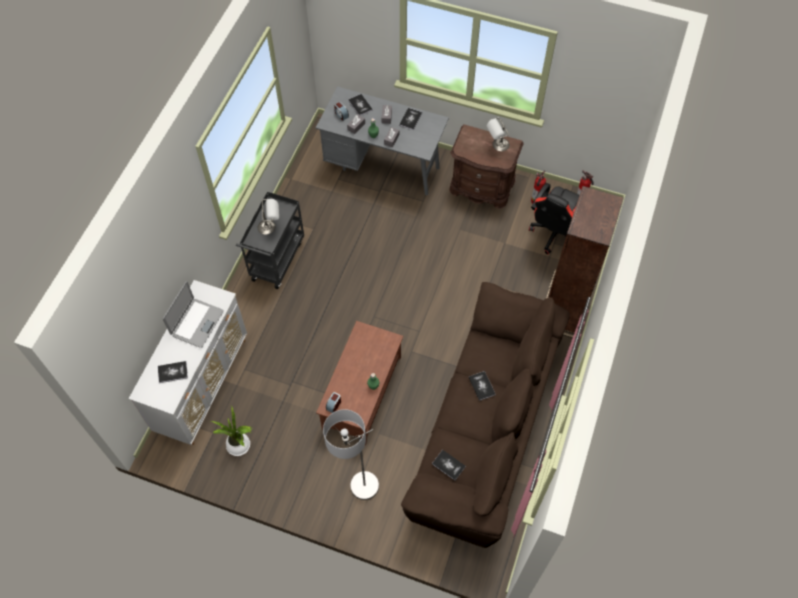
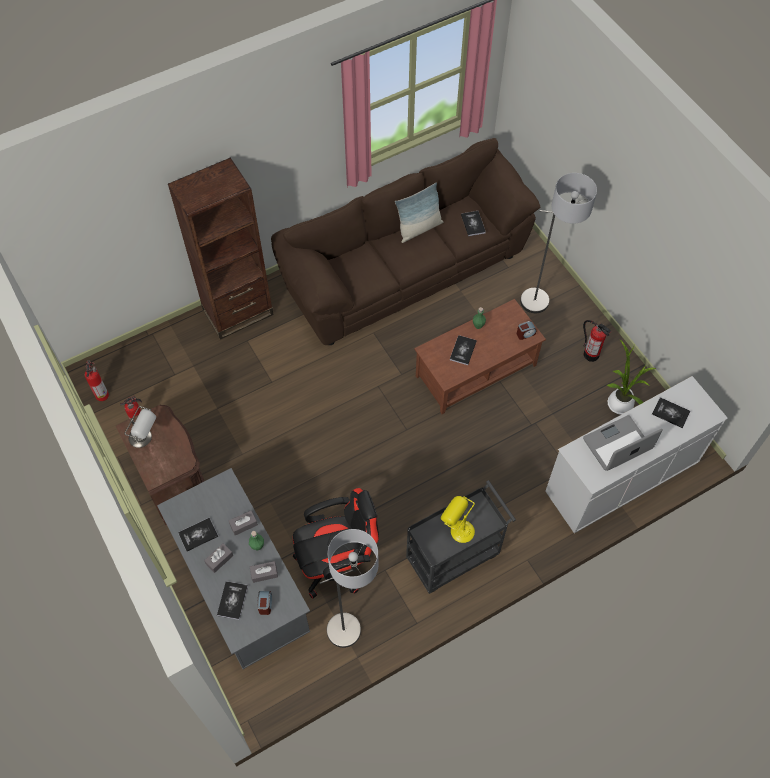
camera: 140 degrees left, 0 degrees up
white table lamp [258,198,279,235] -> yellow table lamp [441,496,475,543]
book [469,371,496,401] -> book moved to [450,335,477,365]
black office chair [529,183,579,255] -> black office chair moved to [293,488,379,599]
none -> grey floor lamp [319,529,379,648]
none -> pillow [395,182,443,243]
none -> fire extinguisher [583,320,612,362]

